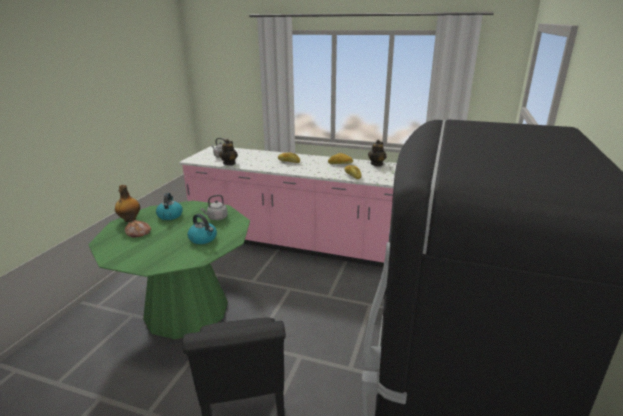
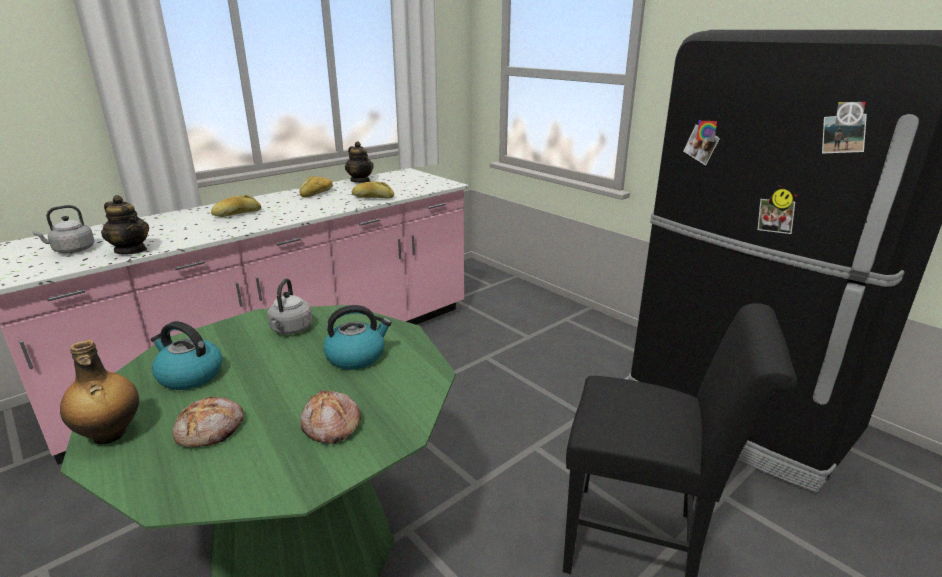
camera: 60 degrees left, 0 degrees up
none -> bread [300,390,361,444]

